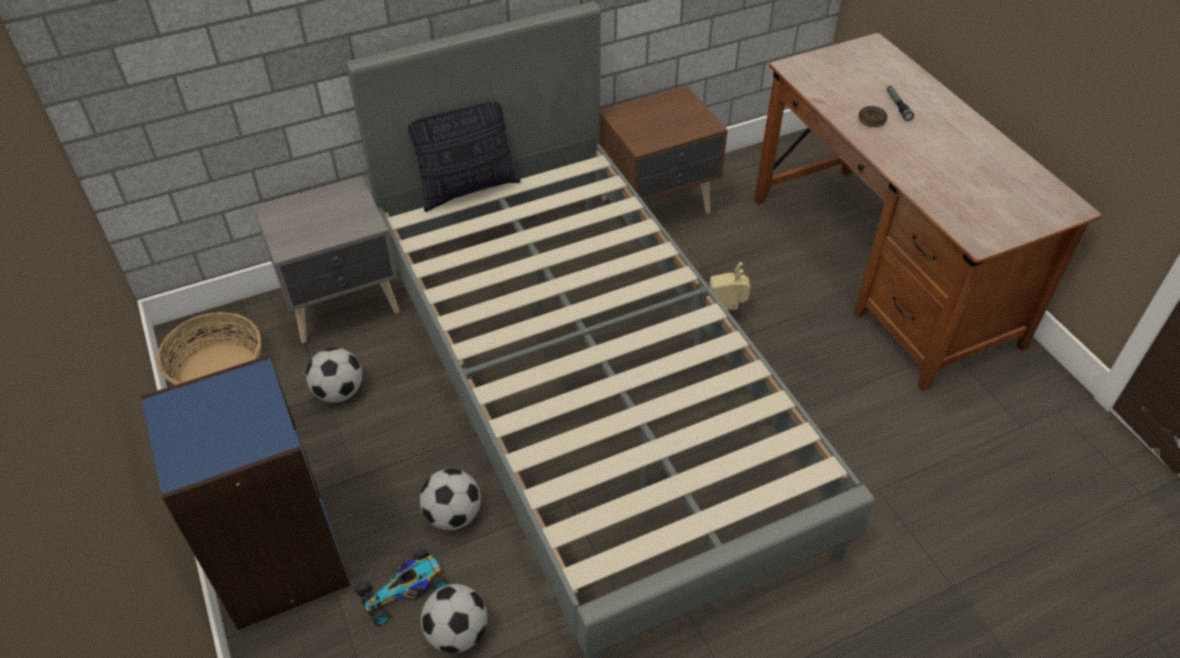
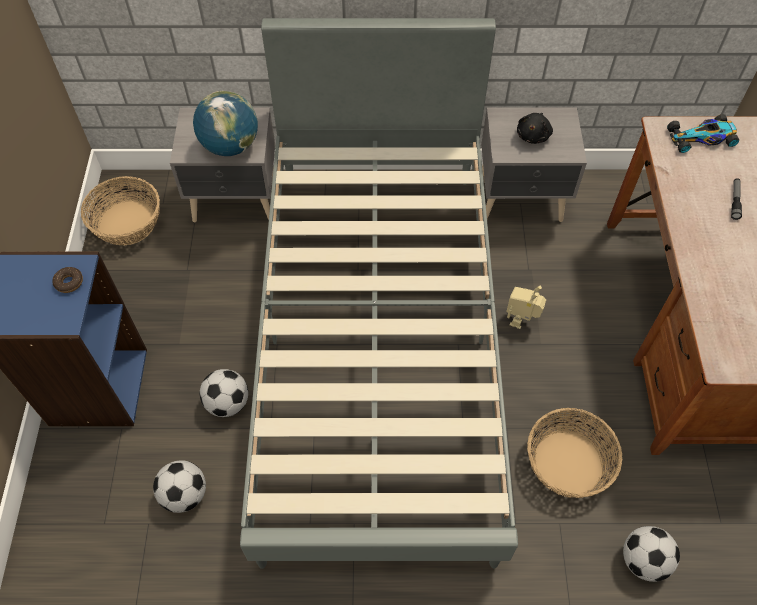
camera: 25 degrees right, 10 degrees up
football [306,348,362,403] -> football moved to [623,526,680,582]
toy car [355,548,447,625] -> toy car moved to [667,114,740,153]
pillow [408,102,521,212] -> none
brown nightstand [600,86,728,214] -> grey nightstand [481,107,587,222]
donut [858,106,887,127] -> donut moved to [53,267,83,293]
none -> globe [193,91,258,156]
none -> black plush toy [517,113,553,144]
none -> basket [527,408,622,498]

